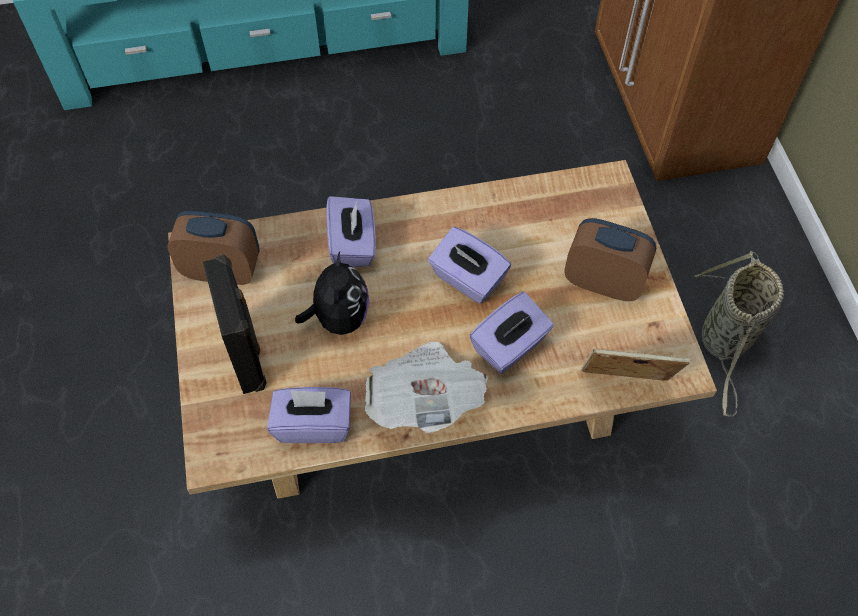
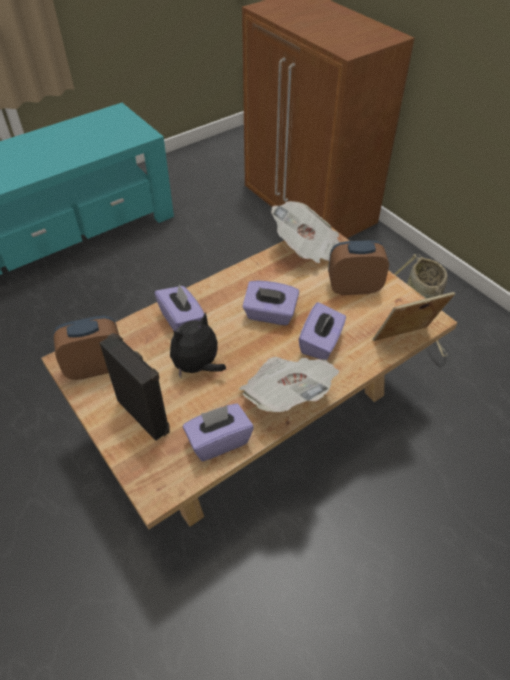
camera: 25 degrees left, 10 degrees down
plush toy [295,252,369,335] -> plush toy turned 105 degrees counterclockwise [170,312,226,378]
none -> newspaper [271,201,340,263]

